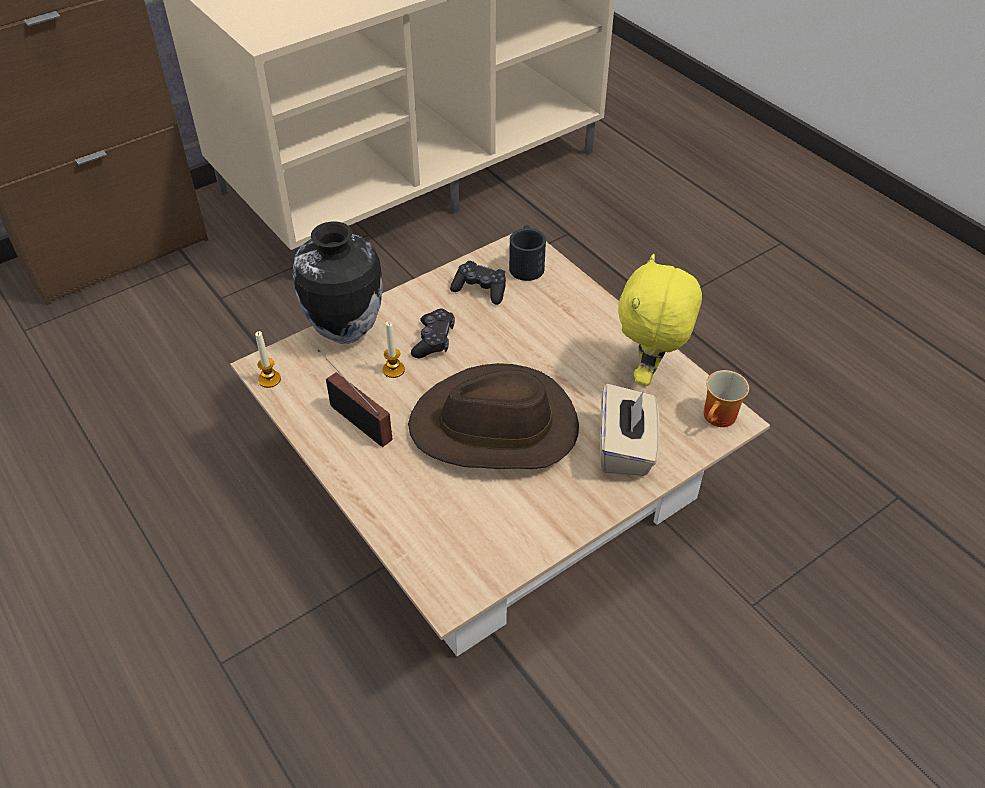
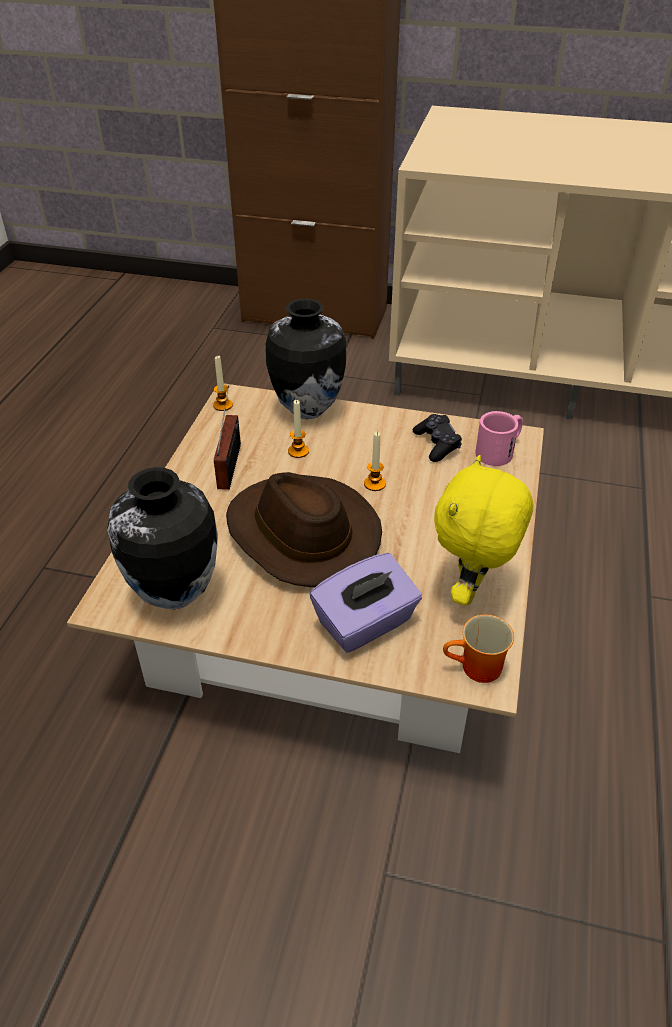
camera: 50 degrees right, 5 degrees down
black game controller [411,309,455,358] -> none
black mug [509,225,546,281] -> pink mug [475,411,523,466]
beige tissue box [600,384,660,476] -> purple tissue box [310,553,422,653]
yellow plush toy [618,254,702,386] -> yellow plush toy turned 45 degrees counterclockwise [434,455,533,605]
none -> vase [107,467,218,609]
none -> candle [364,431,386,491]

